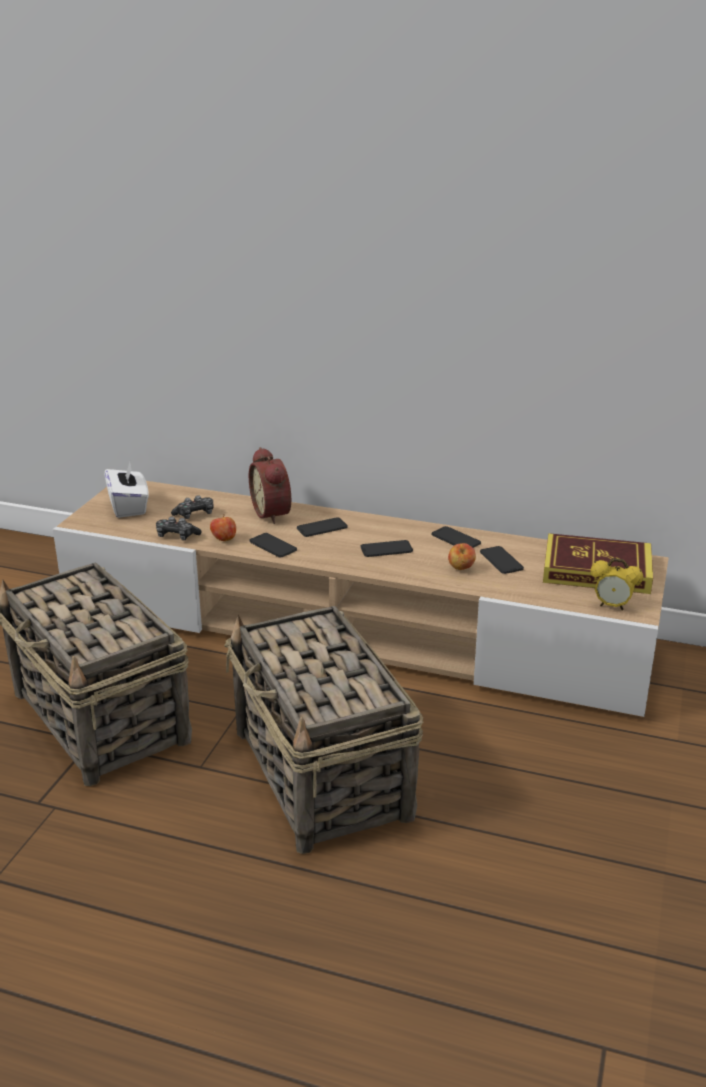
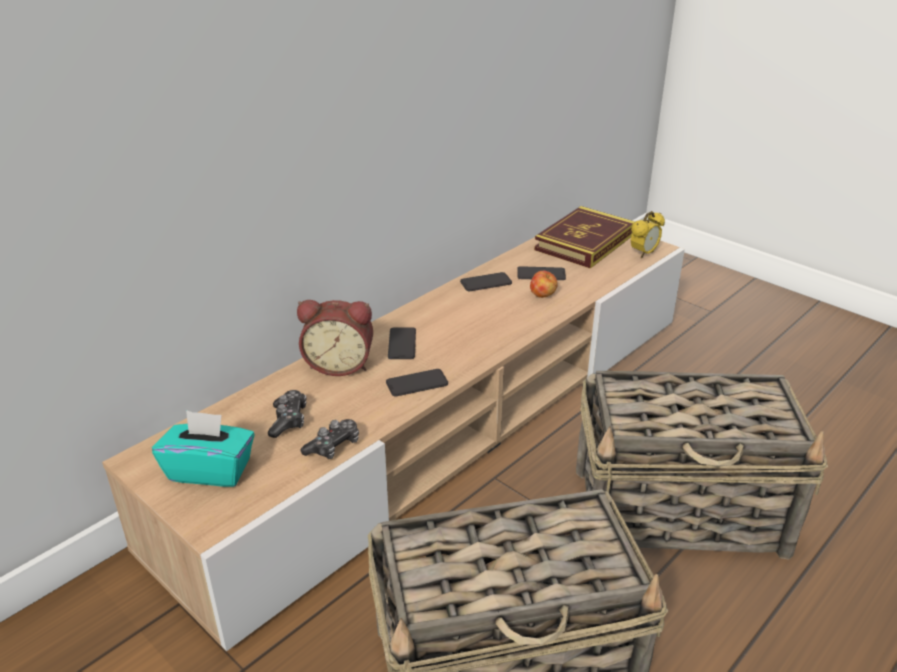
camera: 65 degrees left, 5 degrees up
white tissue box [105,462,149,518] -> turquoise tissue box [152,410,255,487]
apple [210,514,236,541] -> none
phone [361,540,413,557] -> none

